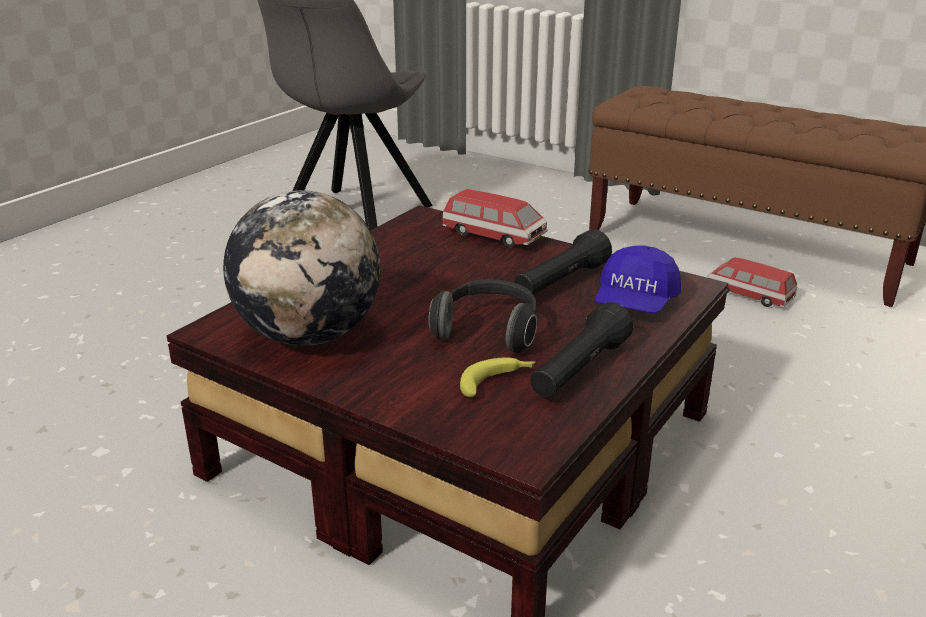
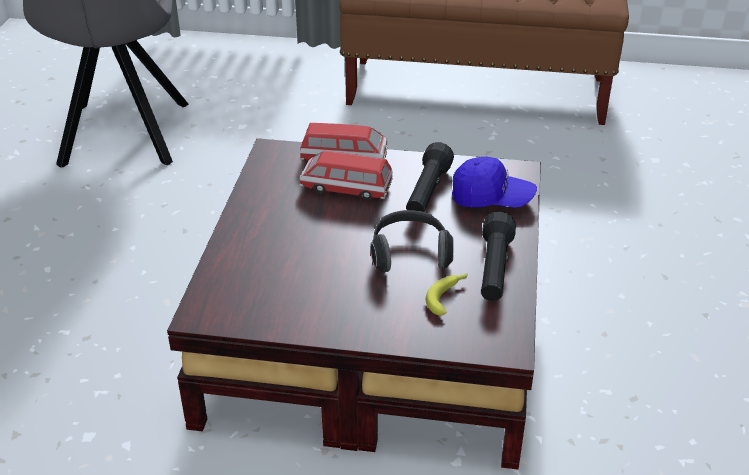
camera: 25 degrees left, 10 degrees up
globe [223,190,380,346] -> none
blue cap [596,245,681,313] -> blue cap turned 75 degrees counterclockwise [452,157,537,208]
toy car [707,257,797,307] -> toy car moved to [299,151,393,201]

